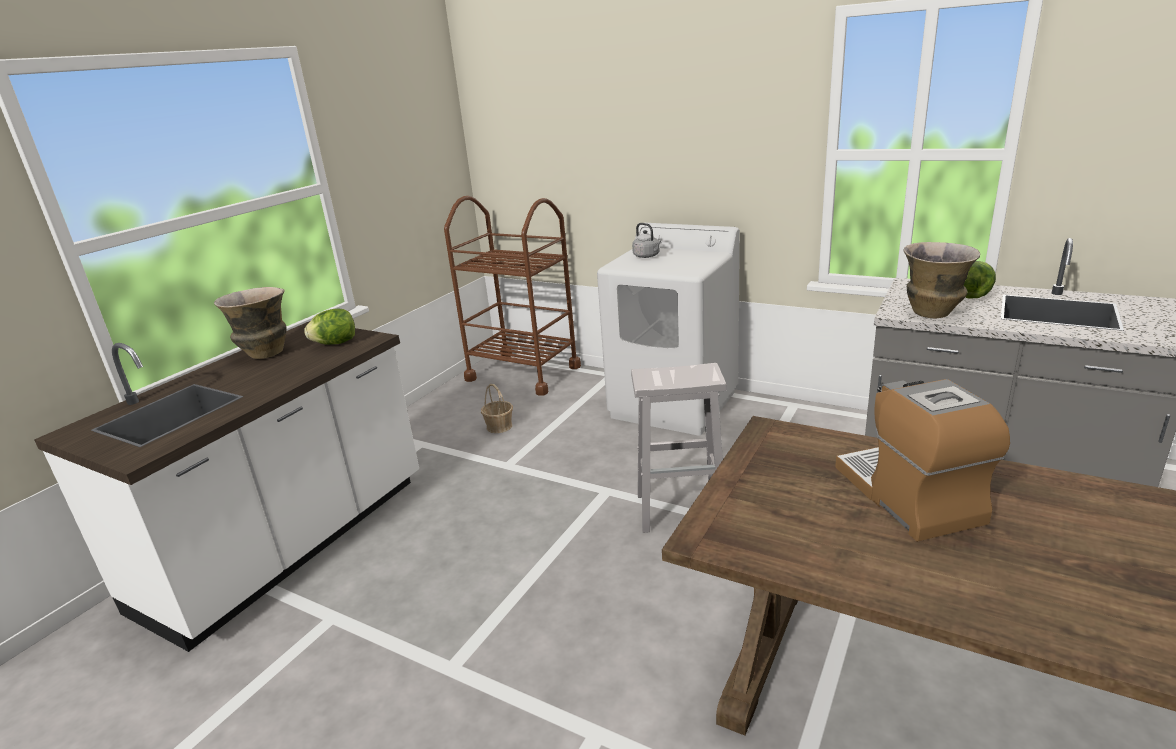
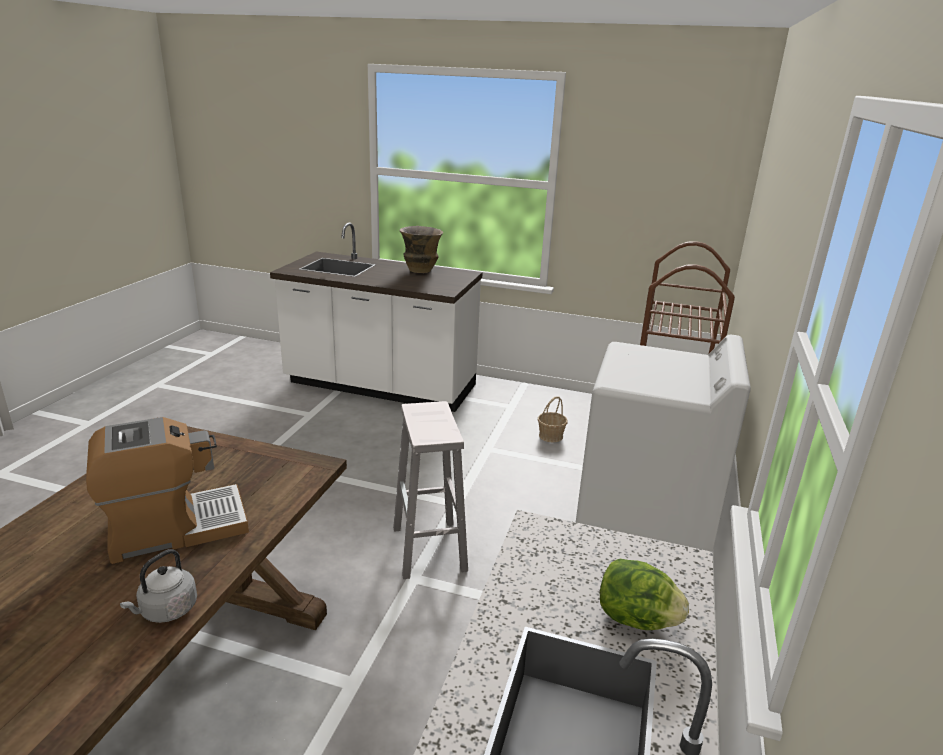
camera: 75 degrees right, 0 degrees up
lettuce [304,309,355,345] -> none
grey kettle [632,223,661,258] -> grey kettle moved to [120,549,197,623]
vase [903,242,980,318] -> none

